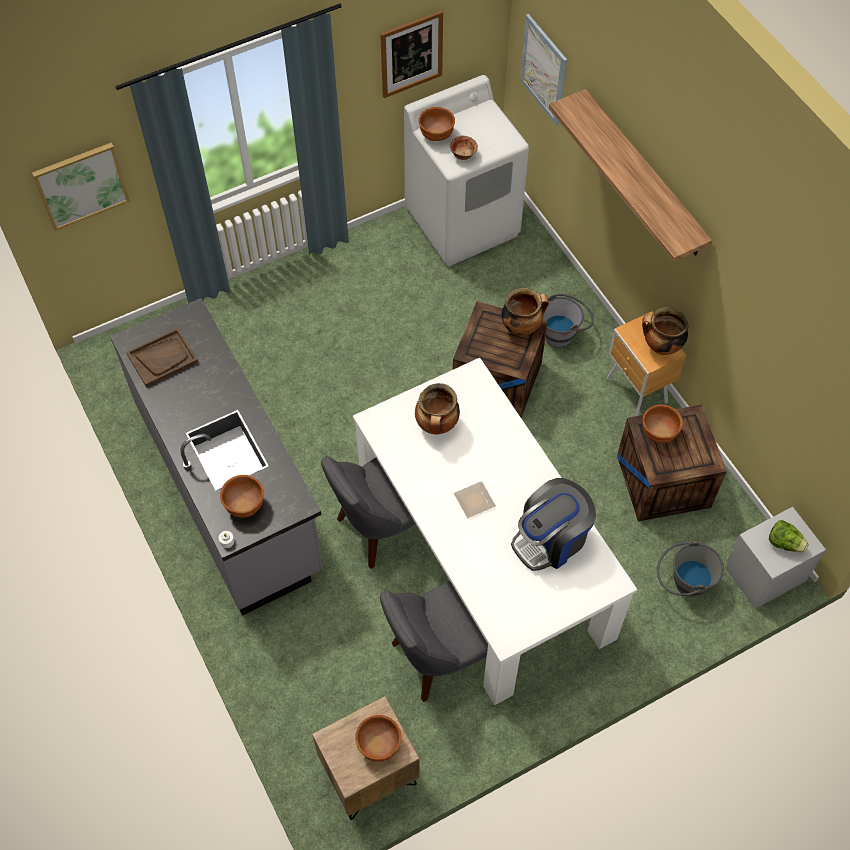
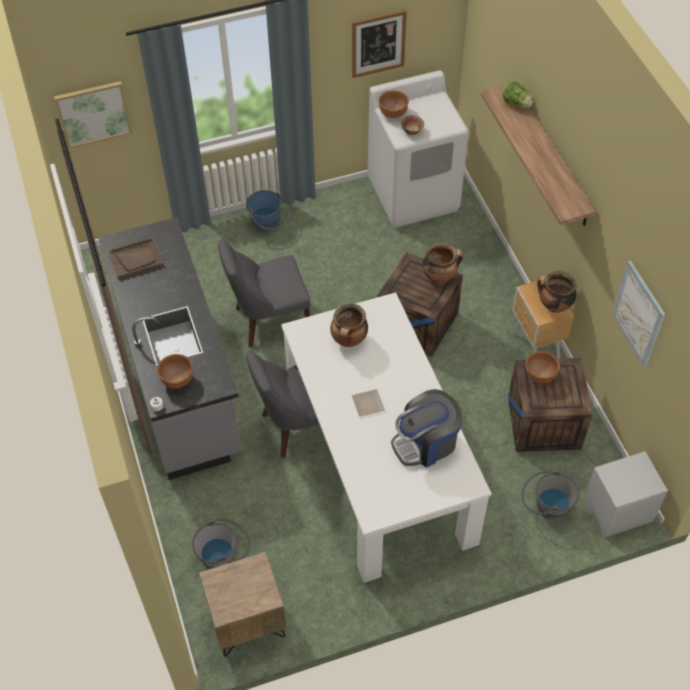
camera: 10 degrees right, 5 degrees down
brown bowl [355,715,402,762] -> none
grey chair [380,581,488,702] -> grey chair moved to [218,239,311,347]
picture [520,14,567,126] -> picture moved to [612,260,665,367]
grey bucket [543,294,594,347] -> grey bucket moved to [192,519,250,569]
lettuce [769,520,809,552] -> lettuce moved to [503,81,533,108]
none -> blue bucket [246,190,290,232]

